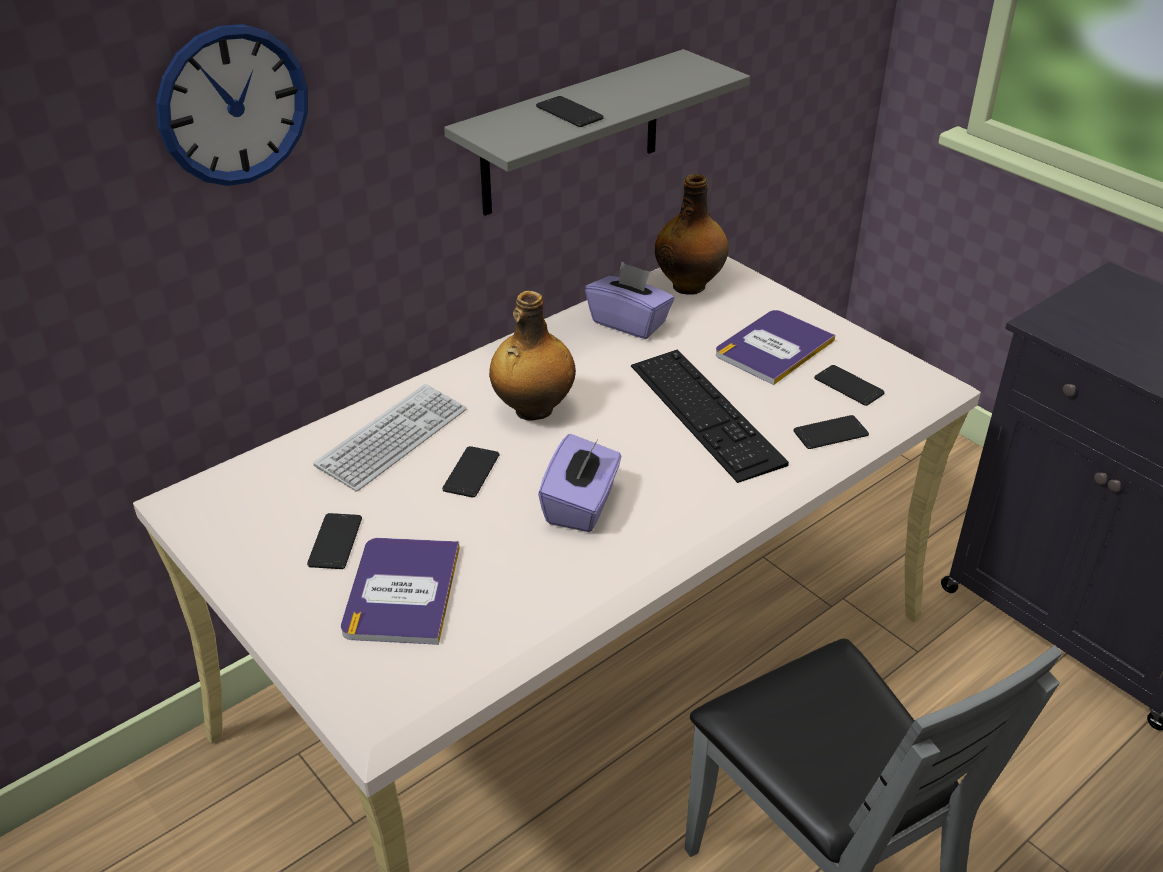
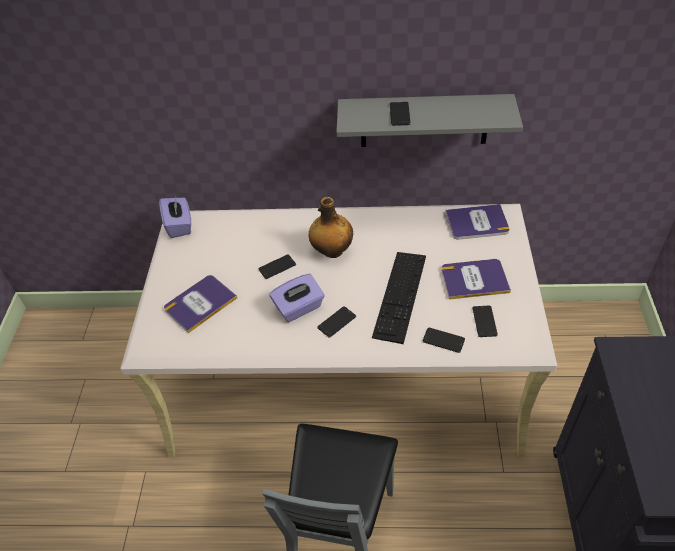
camera: 45 degrees right, 10 degrees up
wall clock [156,24,308,186] -> none
phone [307,513,362,569] -> phone moved to [317,306,356,338]
keyboard [313,384,467,492] -> none
purple tissue box [585,262,674,339] -> purple tissue box moved to [159,198,191,238]
bottle [655,174,729,295] -> book [445,204,510,240]

